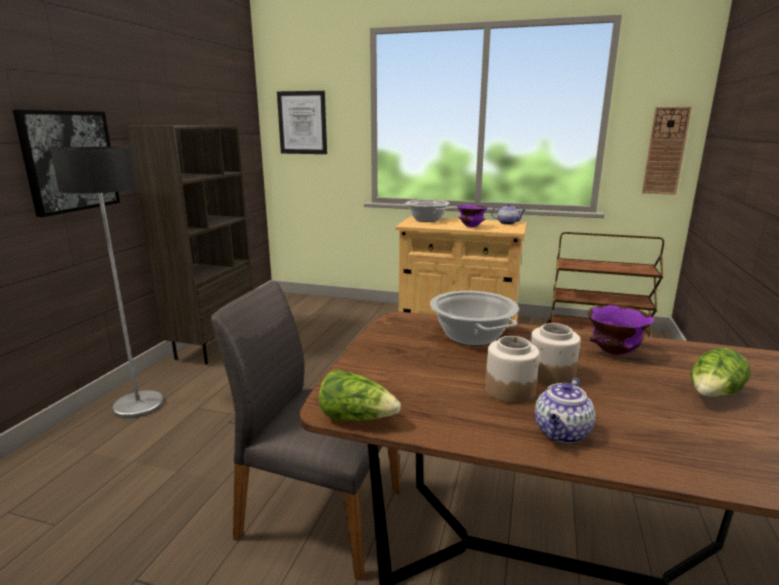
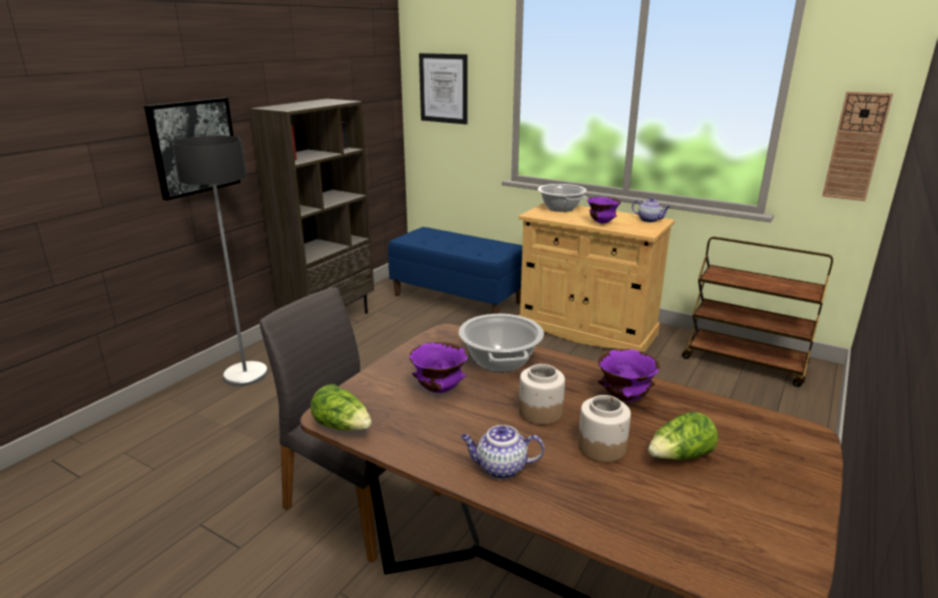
camera: 15 degrees right, 5 degrees up
jar [485,336,539,404] -> jar moved to [578,395,631,462]
teapot [535,378,596,443] -> teapot turned 45 degrees clockwise [461,425,545,479]
none -> blue bench [388,227,522,314]
none -> purple bowl [409,342,468,393]

